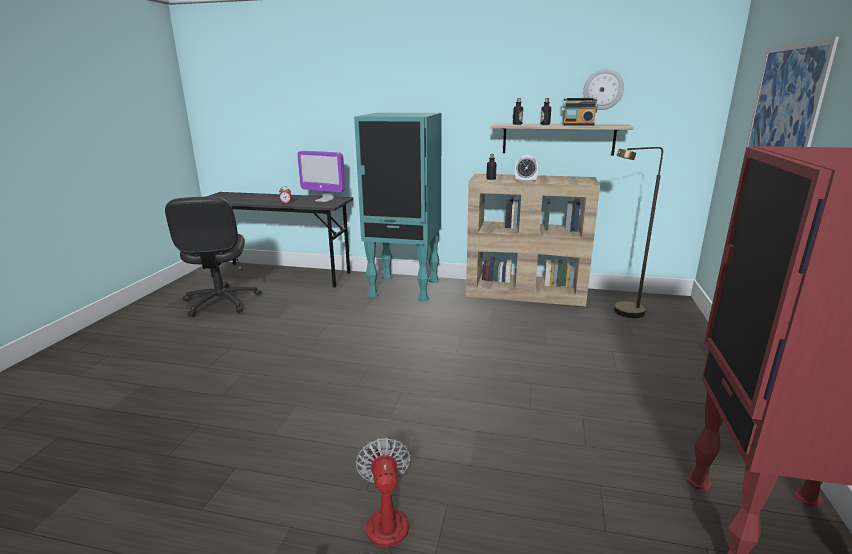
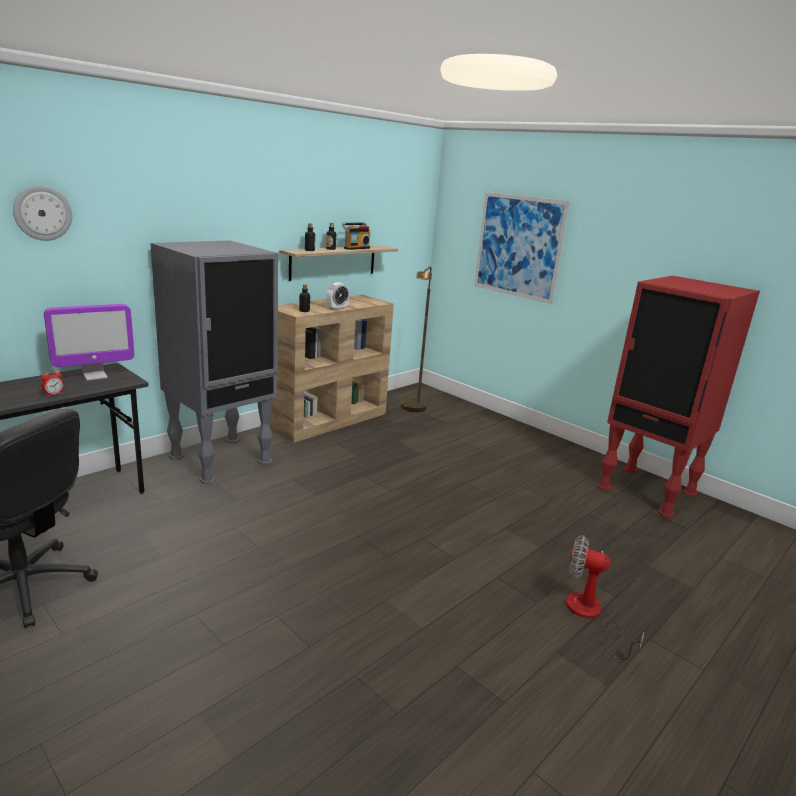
camera: 60 degrees left, 0 degrees up
turquoise cabinet [354,113,442,302] -> grey cabinet [150,241,278,484]
wall clock [583,69,624,110] -> wall clock moved to [13,185,72,241]

